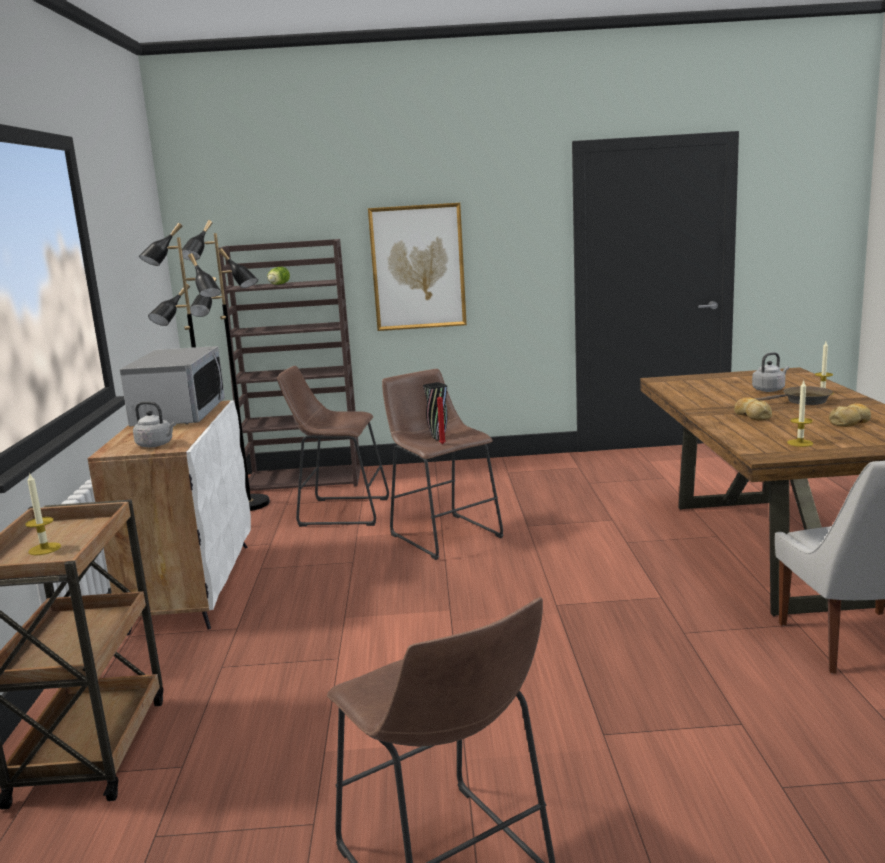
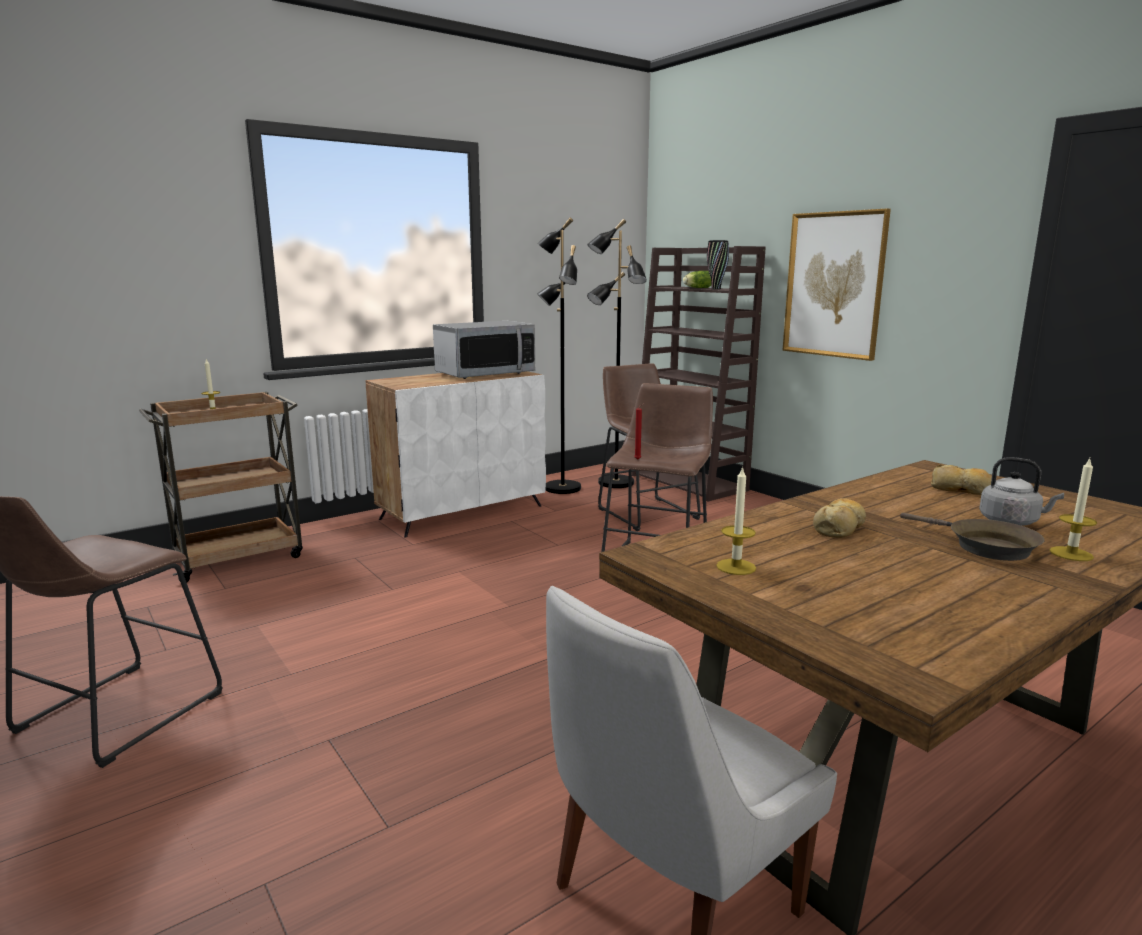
camera: 55 degrees right, 0 degrees up
grey kettle [133,402,176,447] -> none
black vase [423,382,447,440] -> black vase moved to [707,240,729,289]
bread [829,403,871,427] -> bread moved to [931,465,992,495]

